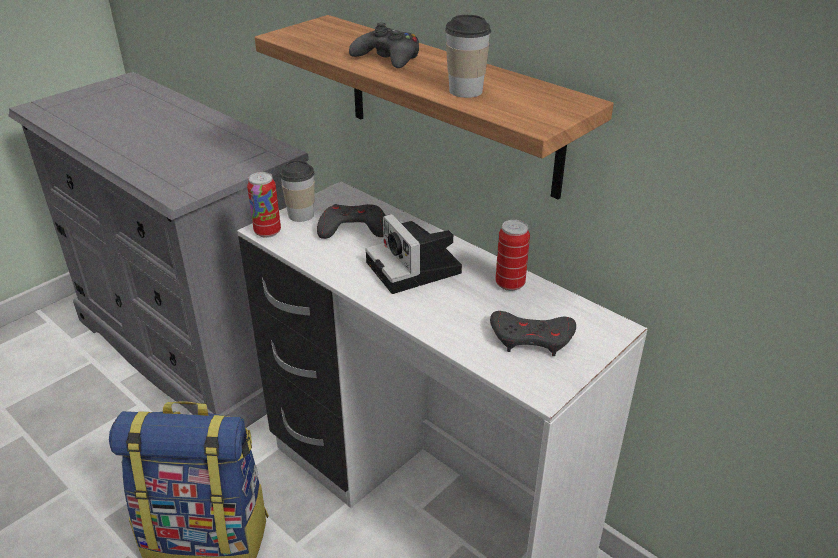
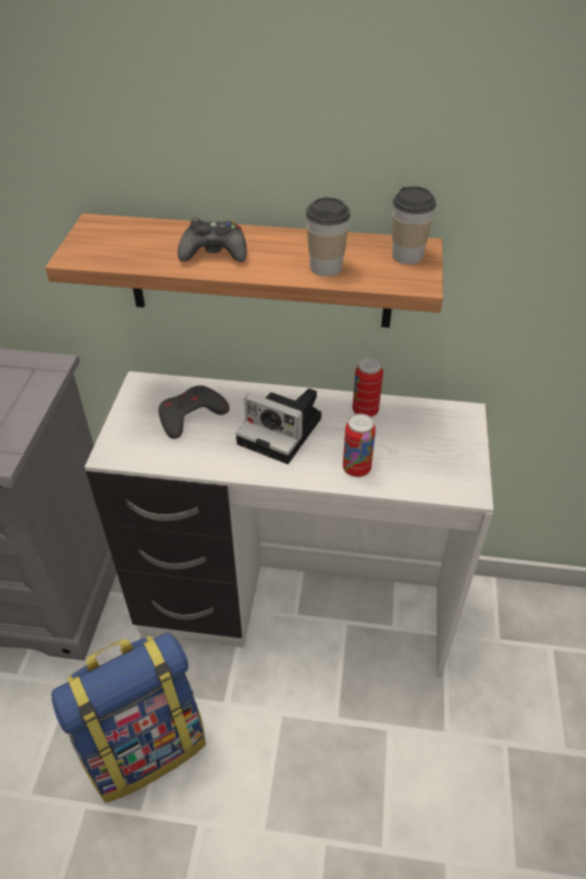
camera: 35 degrees left, 10 degrees up
can [247,172,281,238] -> can moved to [343,414,376,477]
cup [280,160,315,222] -> cup moved to [392,186,436,264]
grey game controller [490,311,576,356] -> none

